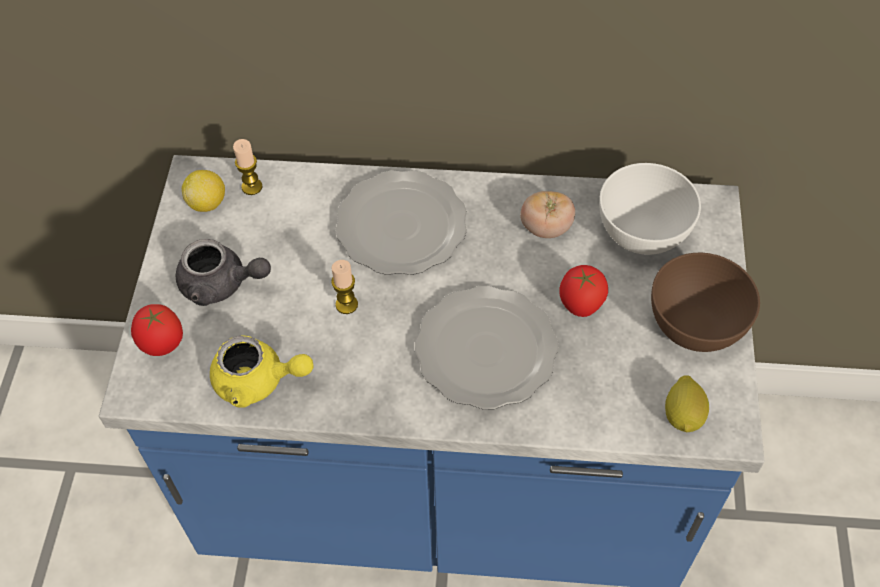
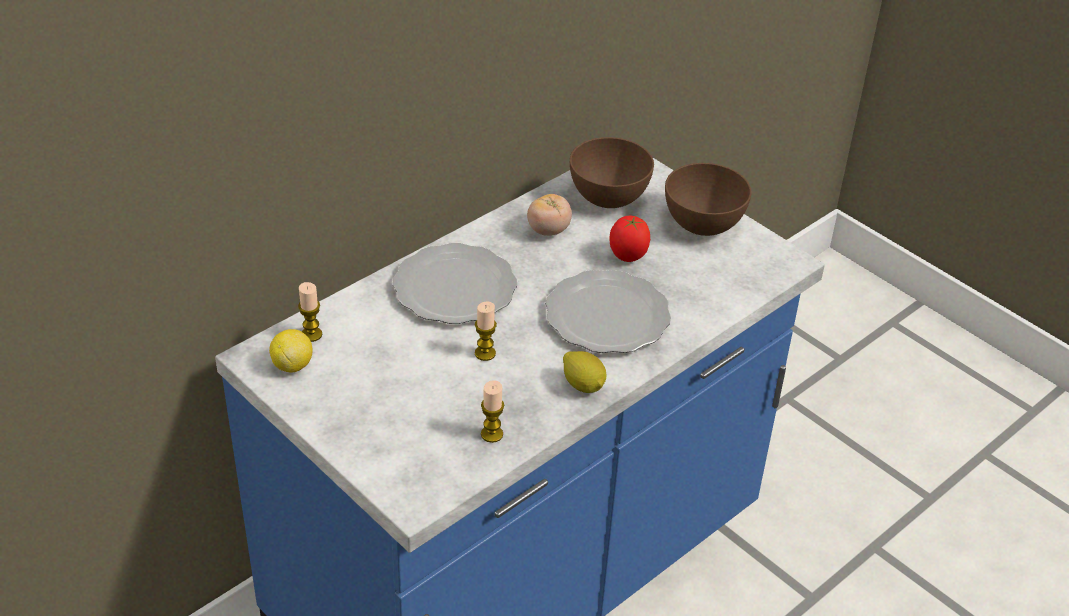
camera: 50 degrees left, 15 degrees down
tomato [131,304,183,356] -> none
grey teapot [176,239,271,306] -> none
yellow teapot [210,336,313,408] -> candle [481,380,504,443]
white bowl [599,163,701,255] -> brown bowl [570,137,654,208]
lemon [665,376,709,432] -> lemon moved to [563,351,607,393]

